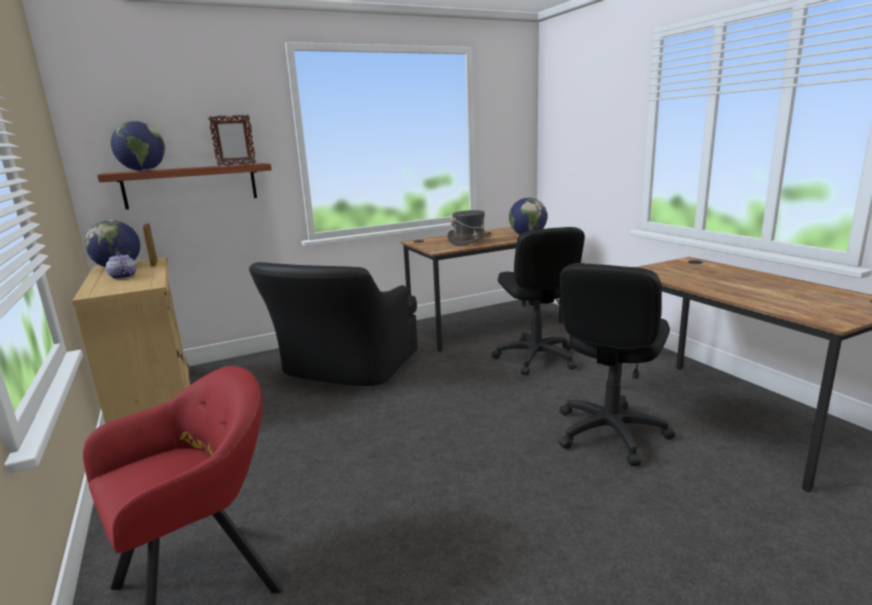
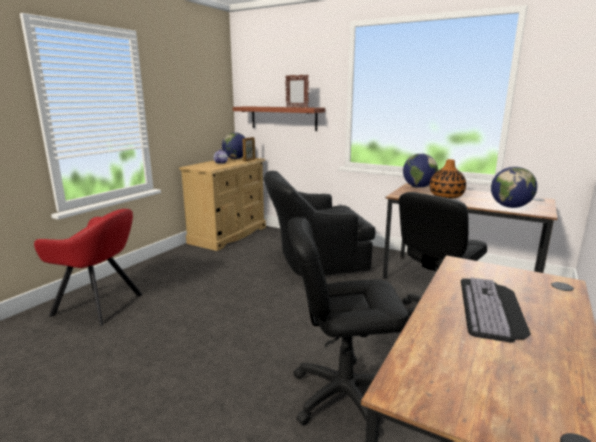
camera: 55 degrees right, 0 degrees up
globe [111,121,165,171] -> globe moved to [403,153,438,188]
grey hat [447,210,491,246] -> vase [430,159,466,199]
none -> keyboard [461,278,531,342]

